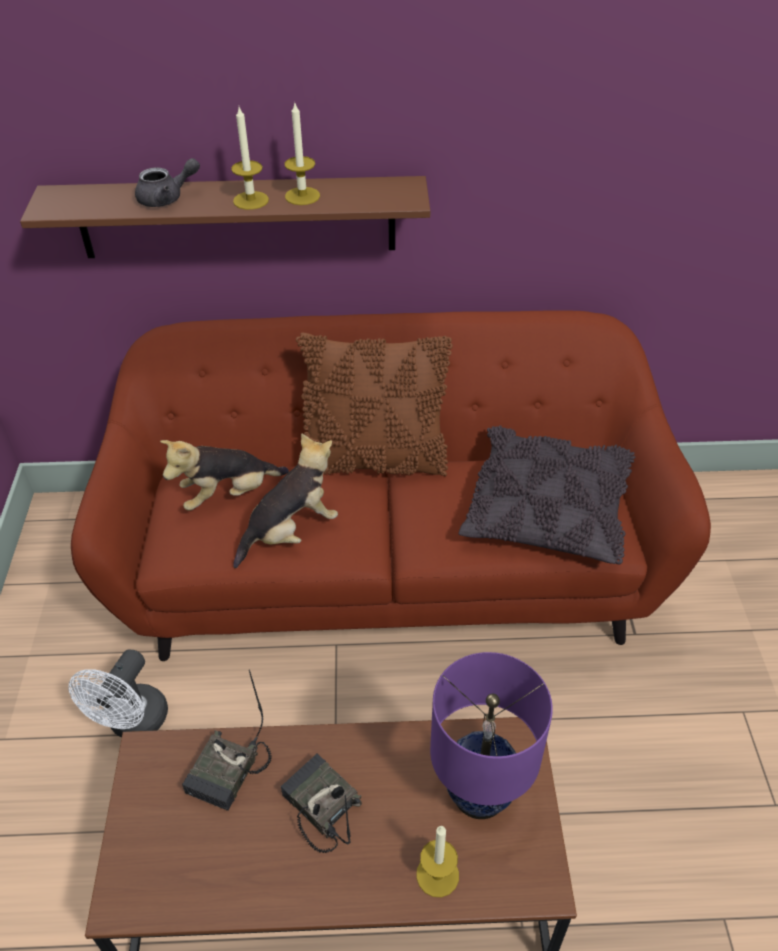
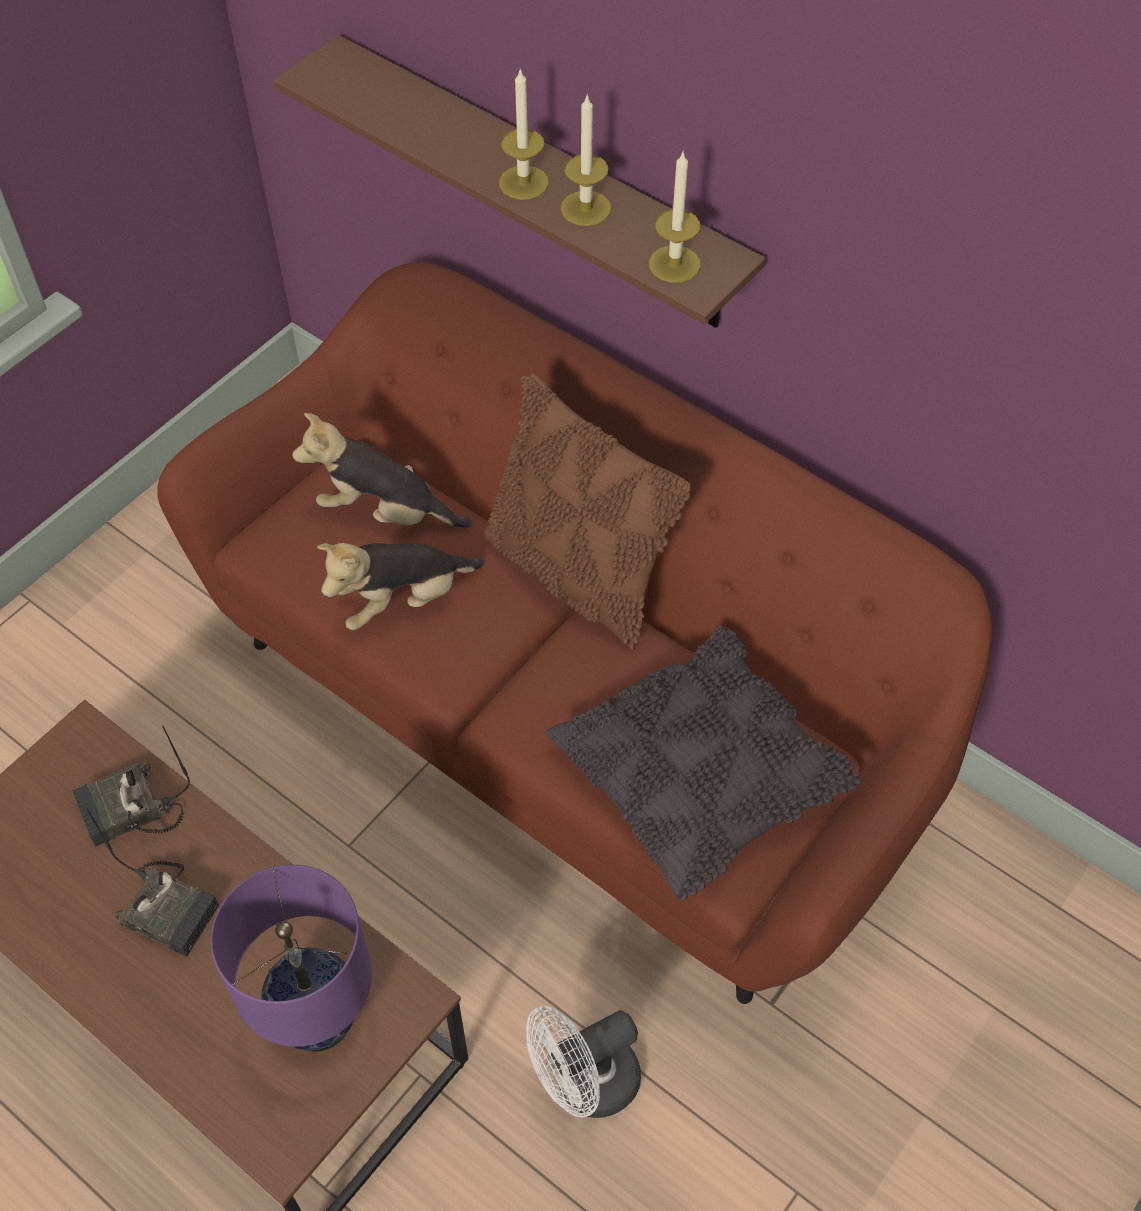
camera: 40 degrees right, 10 degrees up
white fan [69,649,168,738] -> white fan moved to [526,1006,641,1118]
grey teapot [135,158,200,207] -> none
plush toy [233,433,338,568] -> plush toy turned 150 degrees clockwise [317,543,484,630]
radio [281,753,362,853] -> radio turned 120 degrees clockwise [85,807,219,957]
candle [416,825,459,897] -> candle moved to [649,150,701,283]

